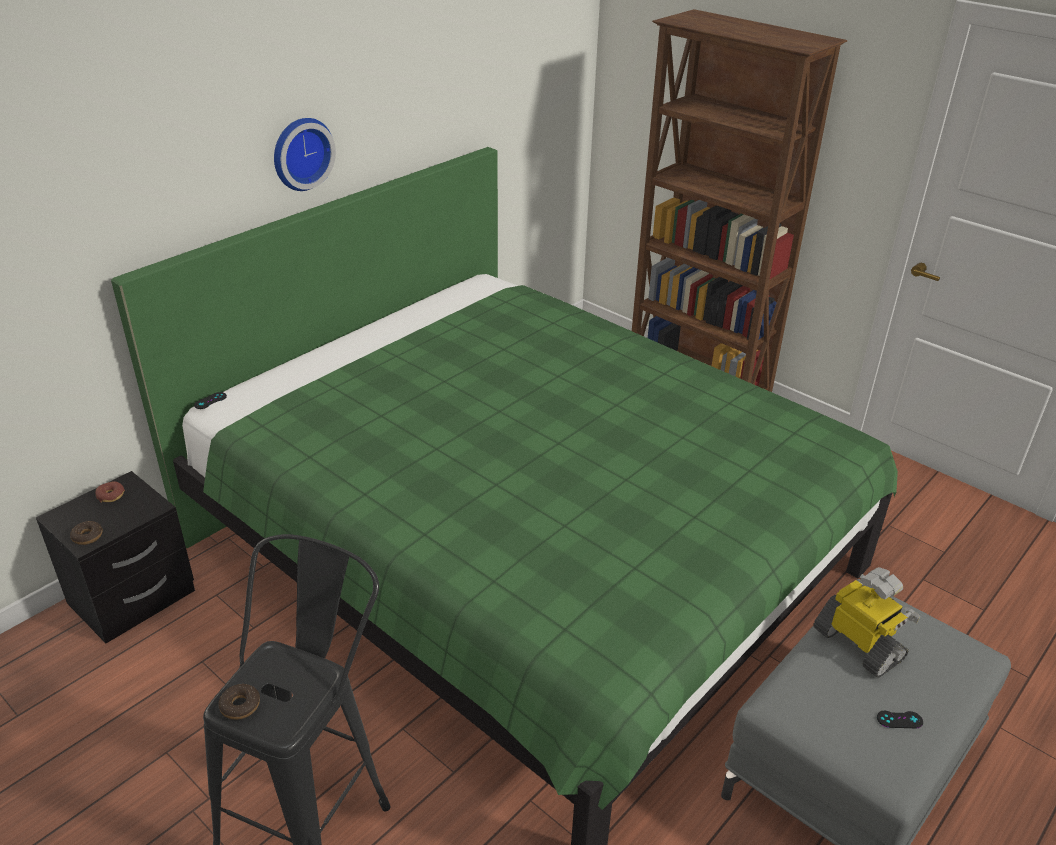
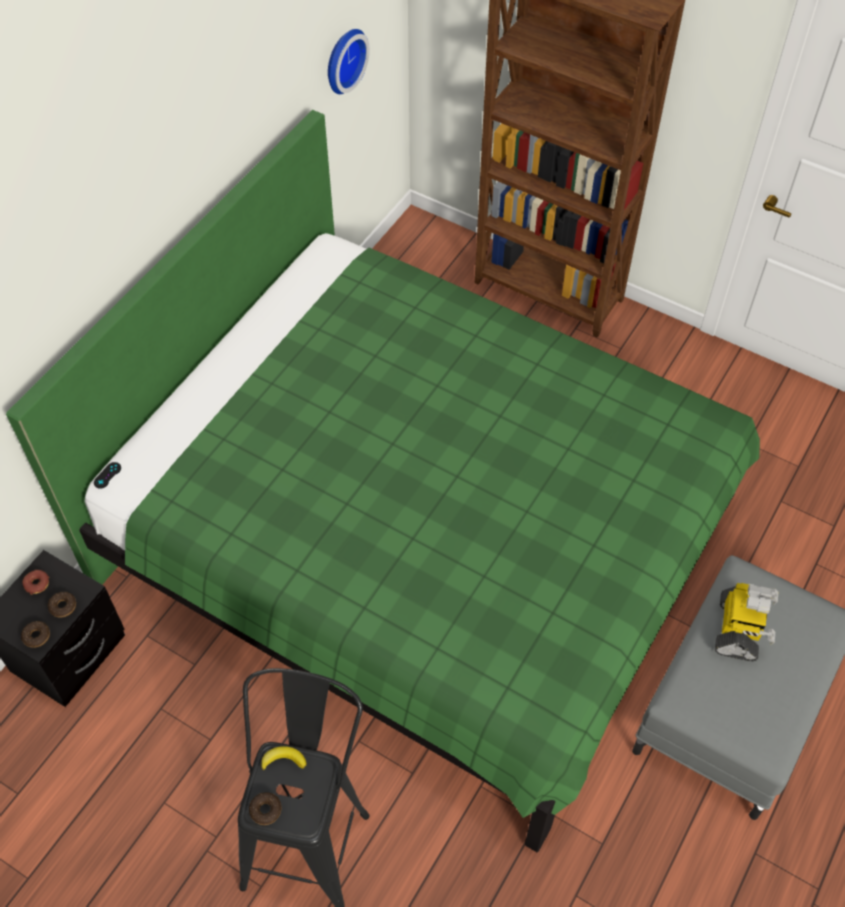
camera: 10 degrees left, 20 degrees up
wall clock [274,118,336,191] -> wall clock moved to [328,29,370,94]
toy robot [813,567,920,678] -> toy robot turned 60 degrees clockwise [715,583,778,662]
black game controller [877,711,923,728] -> none
none -> donut [48,592,76,618]
none -> banana [262,746,307,770]

